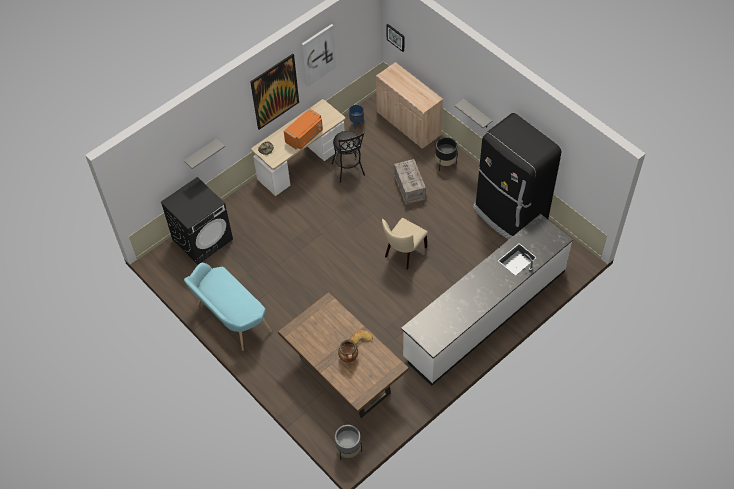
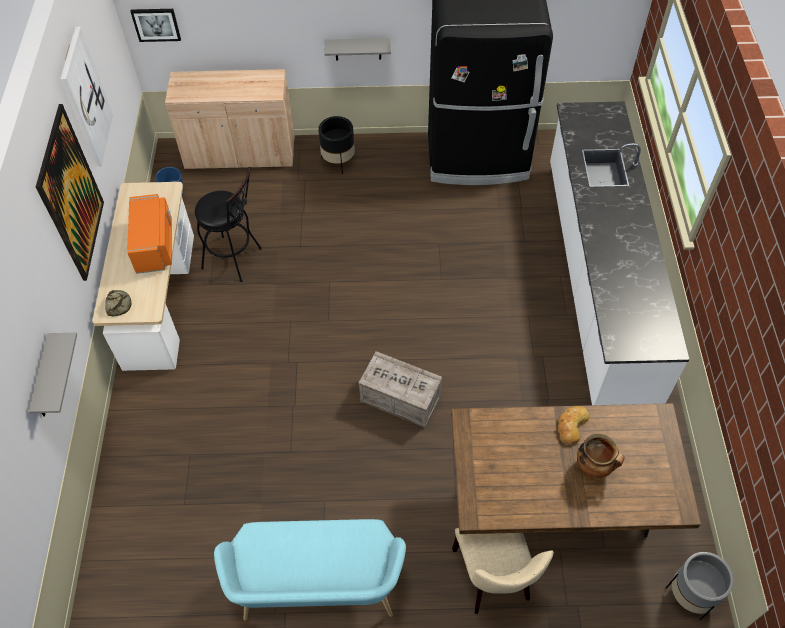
camera: 50 degrees left, 0 degrees up
black washing machine [161,177,233,265] -> none
beige chair [382,218,428,269] -> beige chair moved to [452,528,554,614]
crate [394,159,426,205] -> crate moved to [358,351,442,428]

